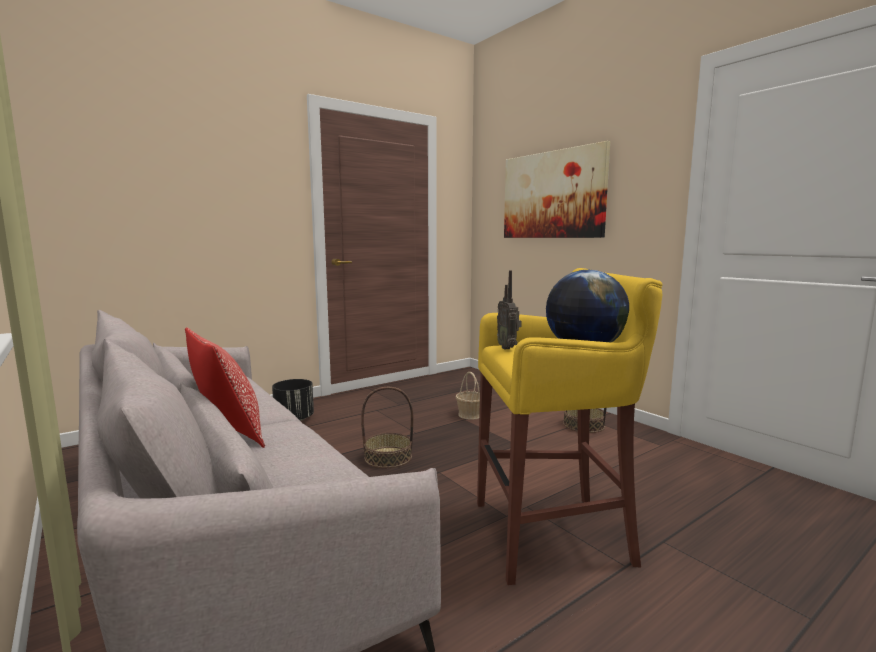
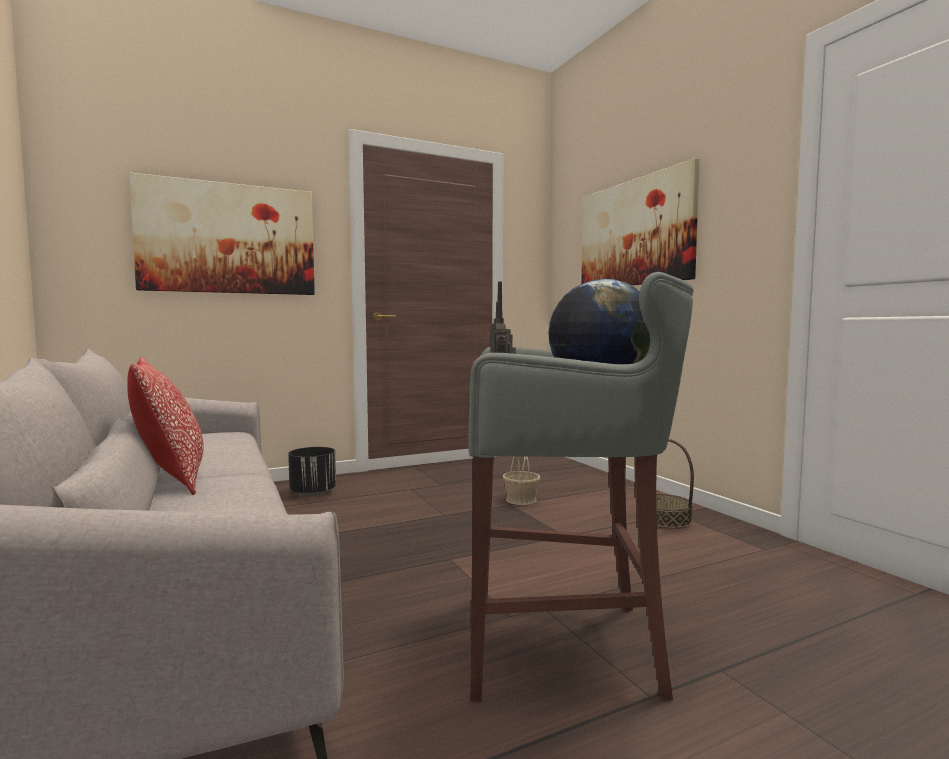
camera: 10 degrees right, 5 degrees down
basket [361,387,413,468] -> none
yellow stool [477,268,662,585] -> grey stool [468,272,694,702]
none -> picture [129,173,315,295]

